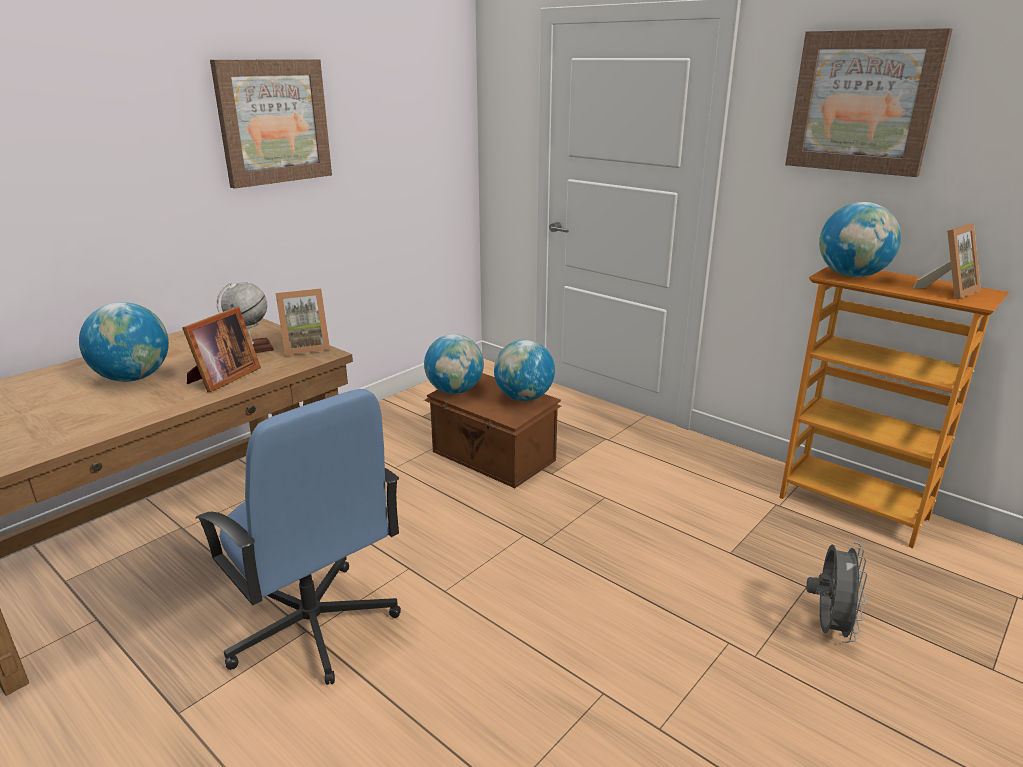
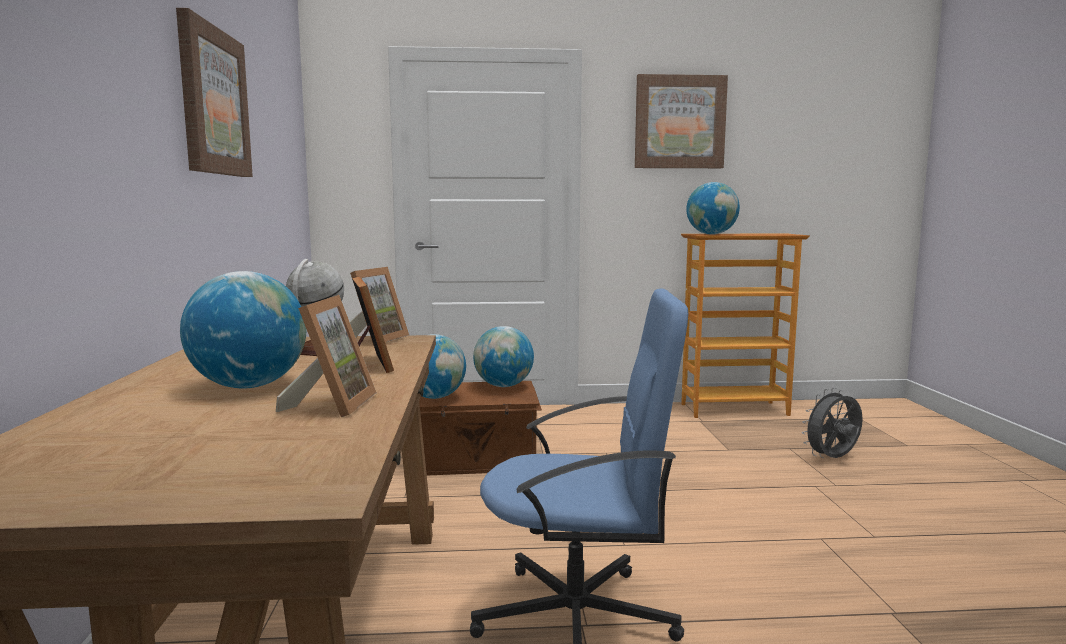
camera: 45 degrees left, 15 degrees down
grey fan [806,542,867,643] -> grey fan turned 90 degrees counterclockwise [802,388,863,458]
picture frame [913,223,981,299] -> picture frame moved to [276,295,377,417]

